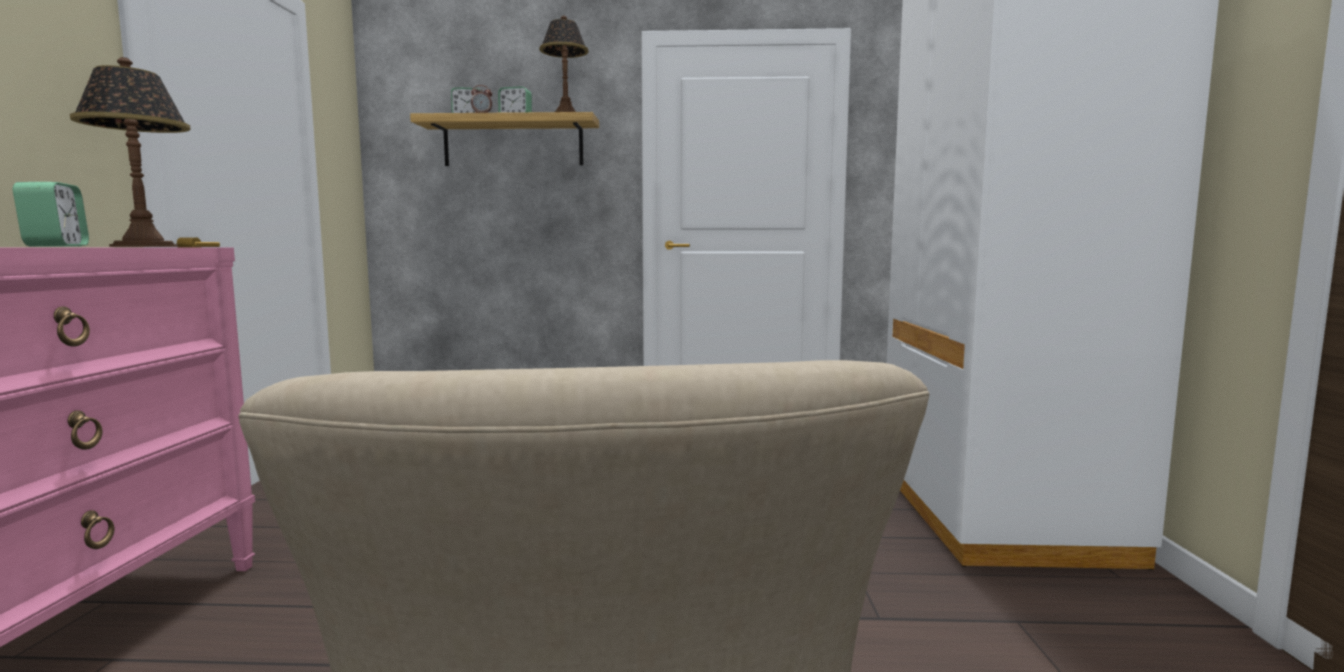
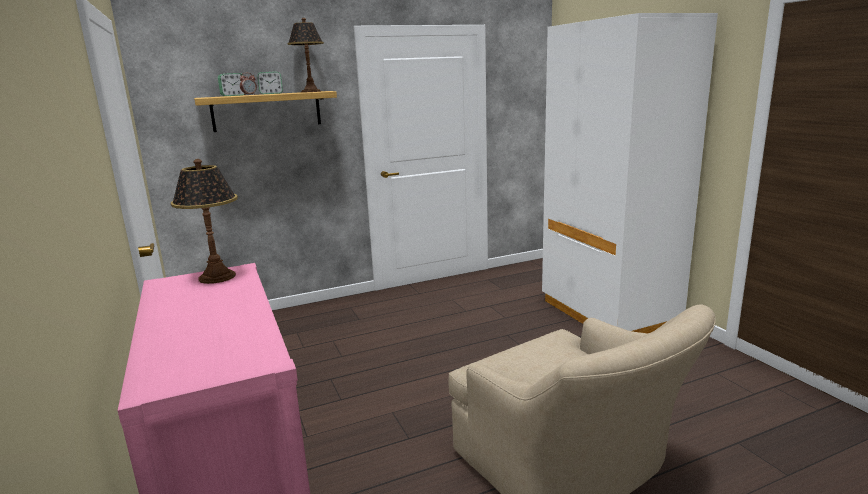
camera: 25 degrees left, 10 degrees up
alarm clock [13,182,89,247] -> none

